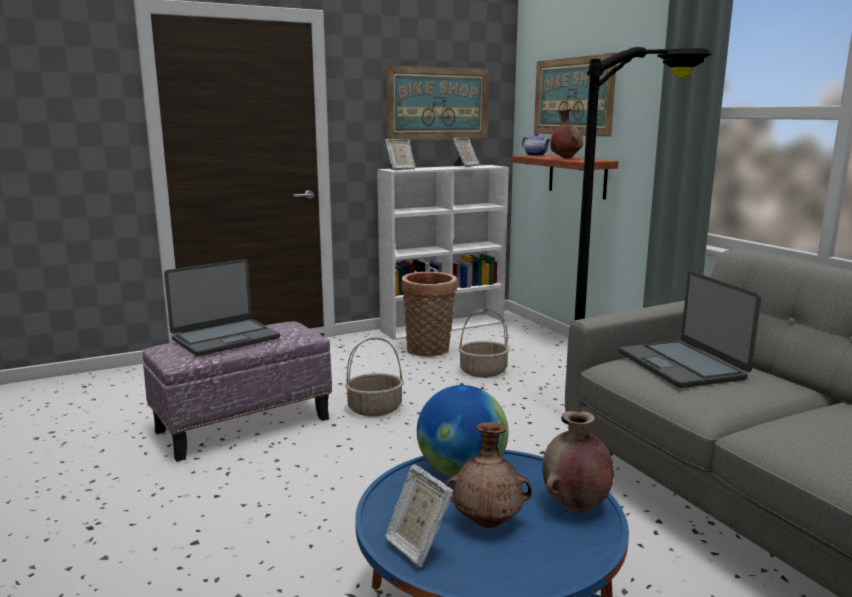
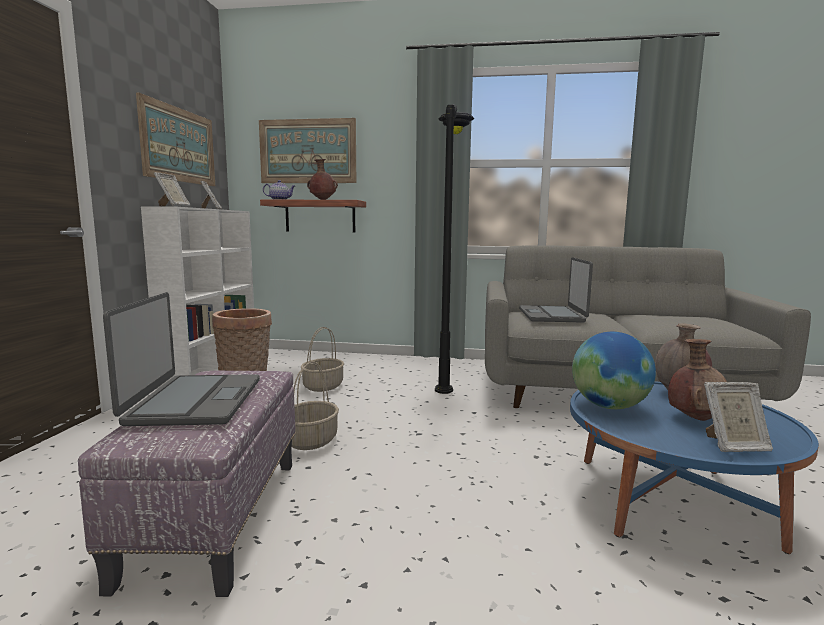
camera: 55 degrees left, 5 degrees down
laptop [619,271,761,388] -> laptop turned 75 degrees clockwise [519,257,593,323]

